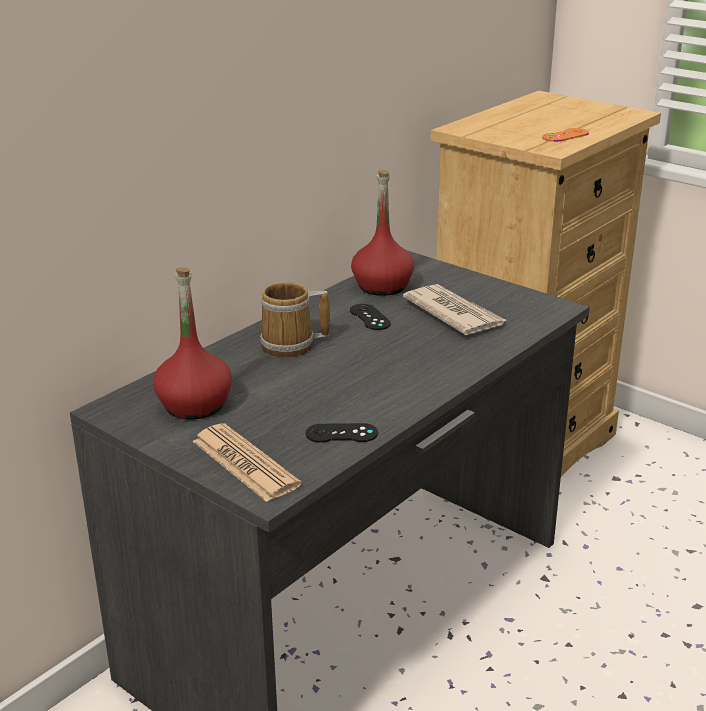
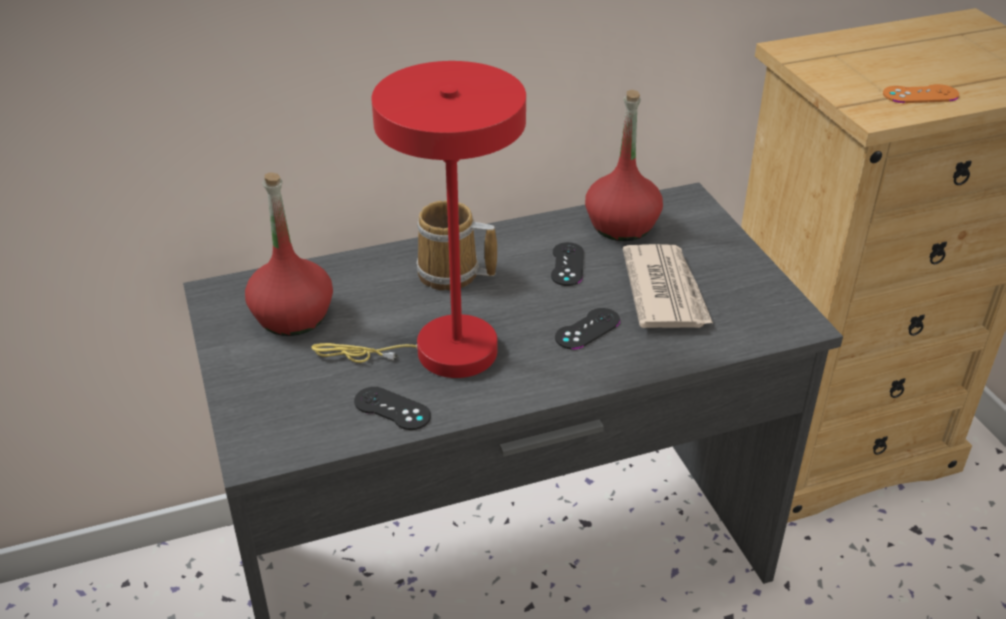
camera: 30 degrees right, 10 degrees up
newspaper [192,423,301,502] -> none
none -> red table lamp [311,61,526,378]
none -> black game controller [555,308,620,349]

